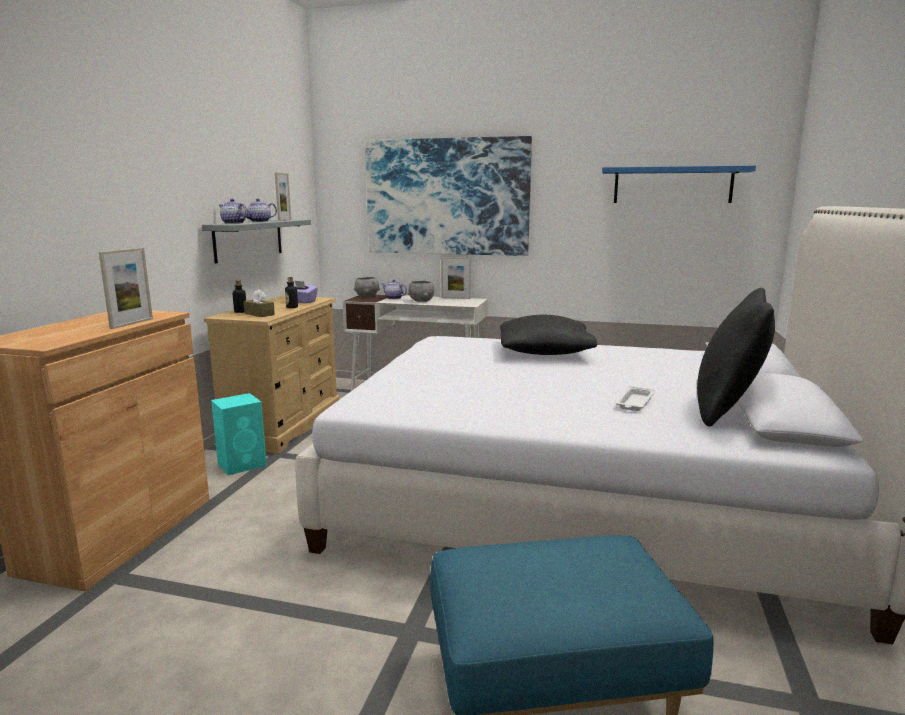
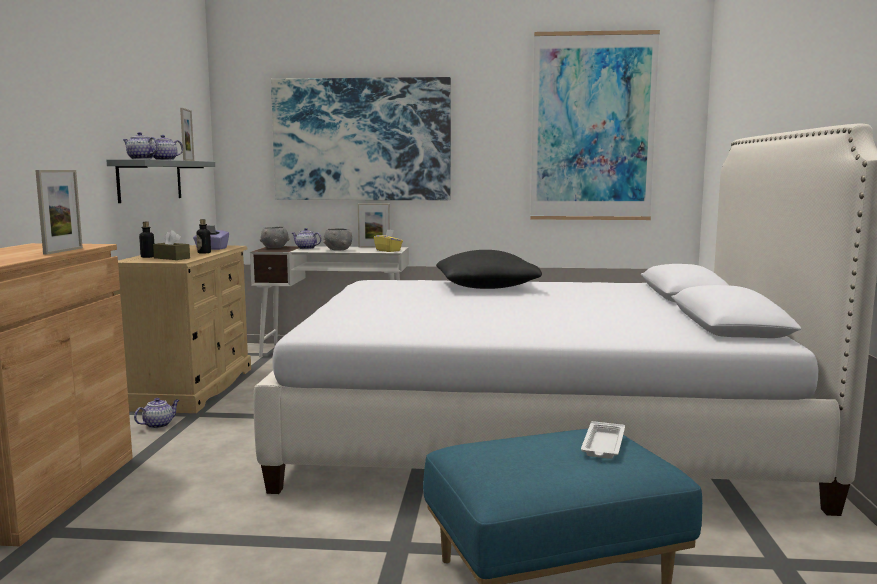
camera: 10 degrees left, 5 degrees down
turquoise speaker [211,393,267,476] -> teapot [134,398,179,429]
blue shelf [602,165,756,203] -> picture [530,30,660,220]
white tray [615,386,655,411] -> white tray moved to [581,421,625,459]
black pillow [697,288,775,426] -> none
none -> yellow tissue box [374,229,403,252]

